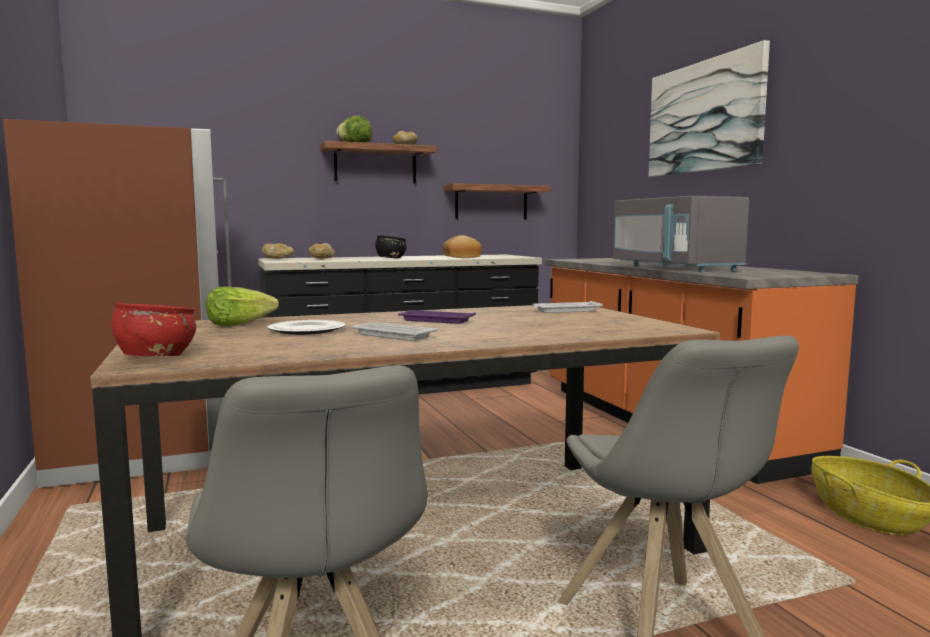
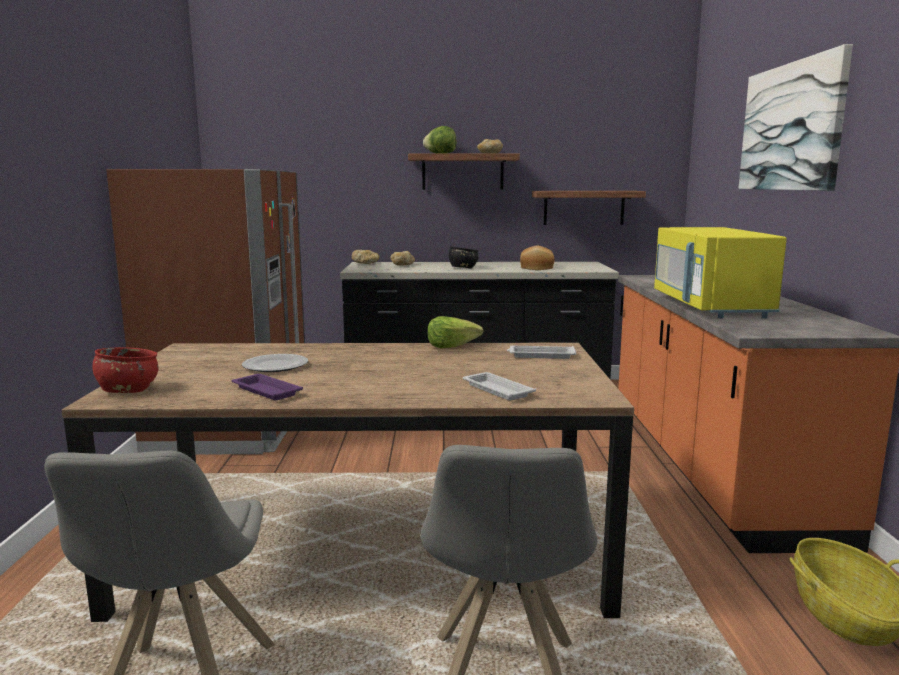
camera: 20 degrees right, 5 degrees up
lettuce [206,287,279,327] -> lettuce moved to [427,316,483,348]
white tray [351,322,438,341] -> white tray moved to [463,372,536,401]
purple tray [398,310,476,324] -> purple tray moved to [232,374,303,400]
grey microwave [613,196,749,272] -> yellow microwave [654,227,787,318]

